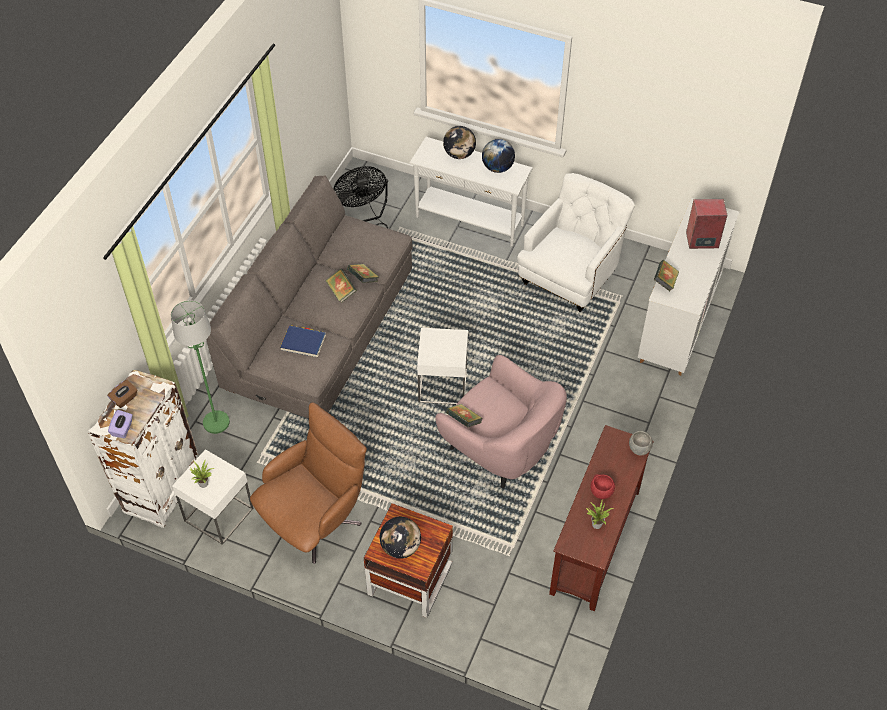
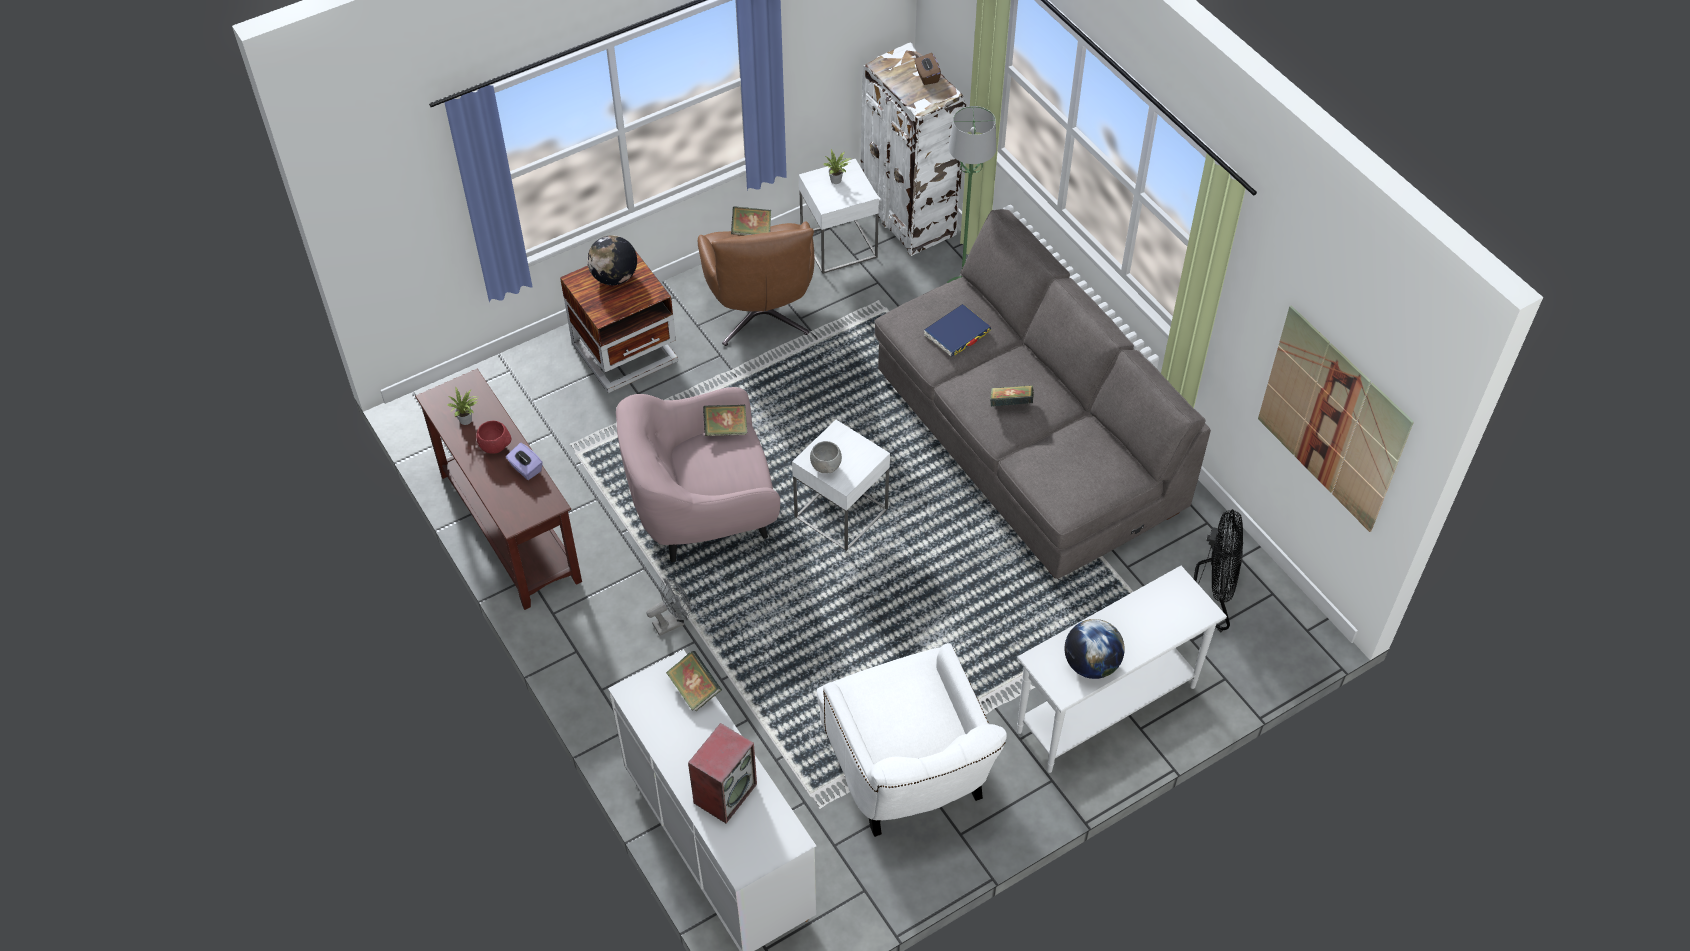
camera: 125 degrees right, 0 degrees up
purple tissue box [108,410,133,438] -> purple tissue box moved to [506,443,543,480]
book [347,264,379,283] -> book moved to [731,206,771,236]
globe [443,126,476,159] -> none
grey bowl [629,431,653,456] -> grey bowl moved to [810,441,842,473]
none -> grey fan [647,578,691,636]
none -> picture [1258,305,1414,532]

